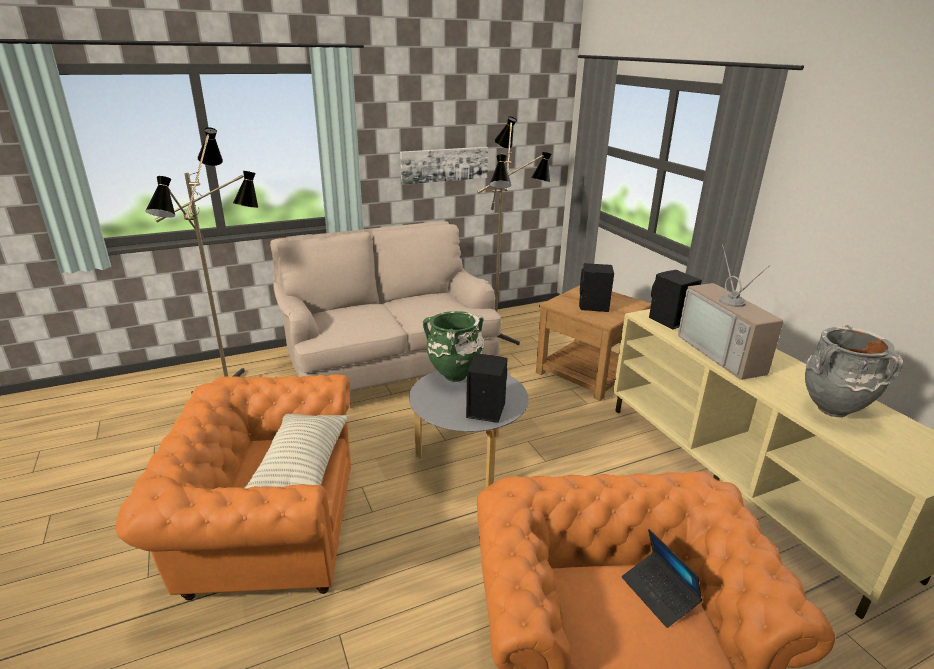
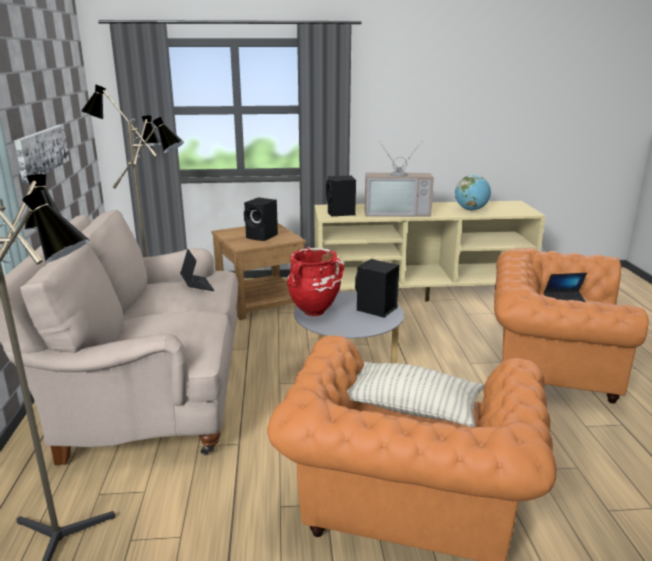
camera: 70 degrees left, 5 degrees down
green vase [423,311,484,382] -> red vase [287,247,344,316]
grey vase [805,325,903,417] -> globe [455,175,491,211]
none -> laptop [180,249,215,291]

